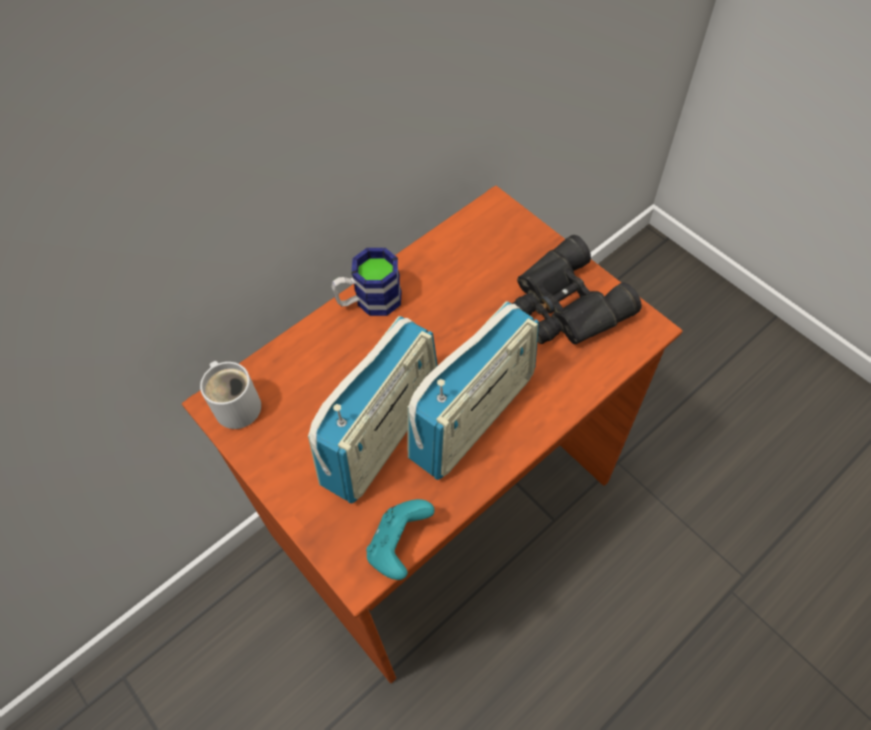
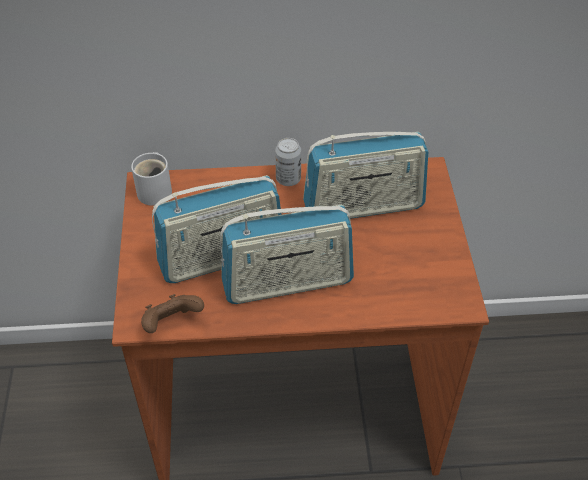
camera: 35 degrees right, 10 degrees down
mug [332,248,402,316] -> can [275,138,301,186]
turquoise game controller [366,499,435,580] -> brown game controller [141,294,204,333]
black binoculars [512,235,642,344] -> none
none -> radio [303,132,428,219]

